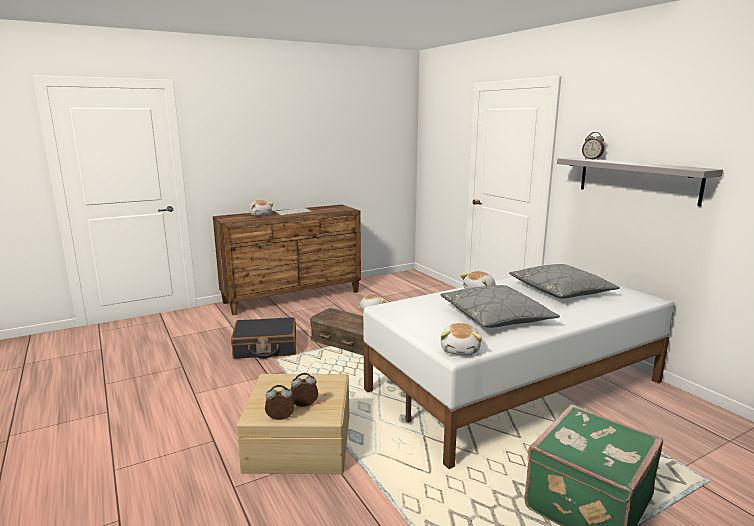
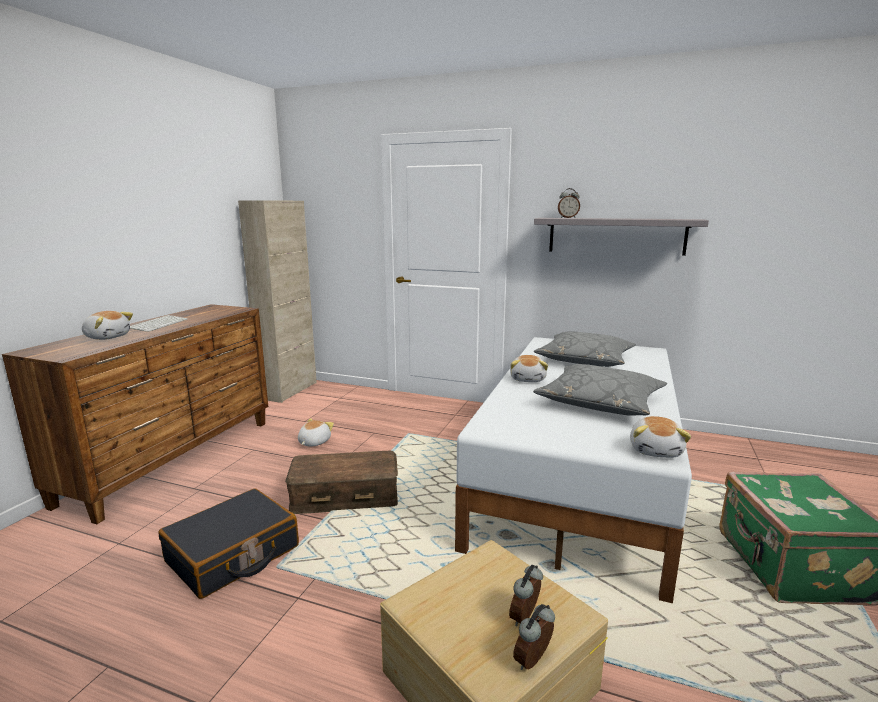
camera: 40 degrees left, 0 degrees up
plush toy [441,323,482,355] -> plush toy turned 45 degrees clockwise [630,416,691,458]
none -> beige cabinet [238,200,317,403]

